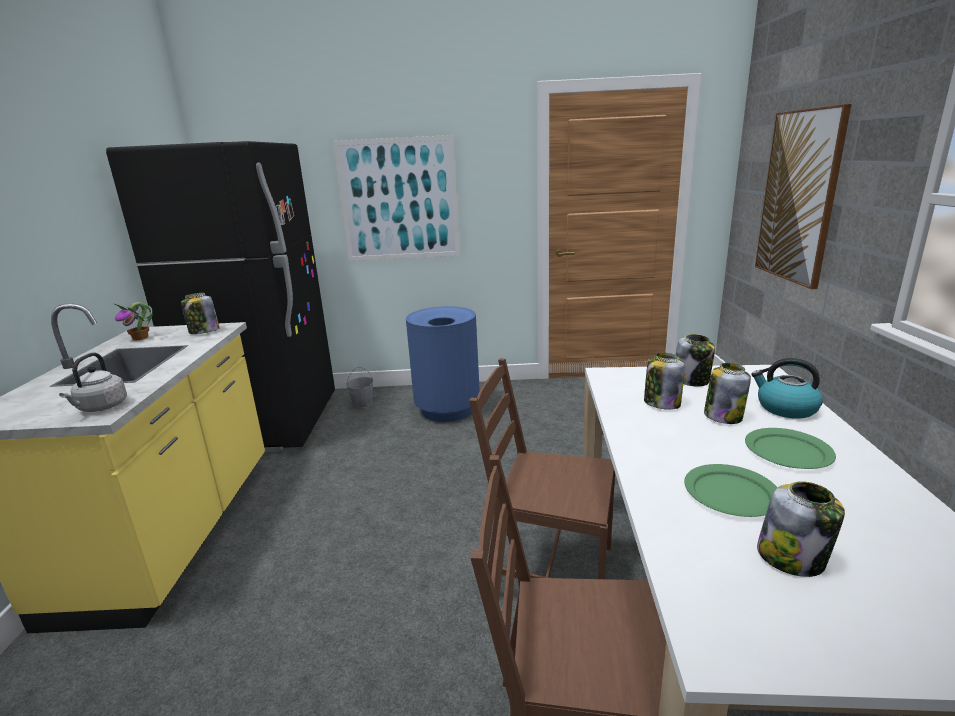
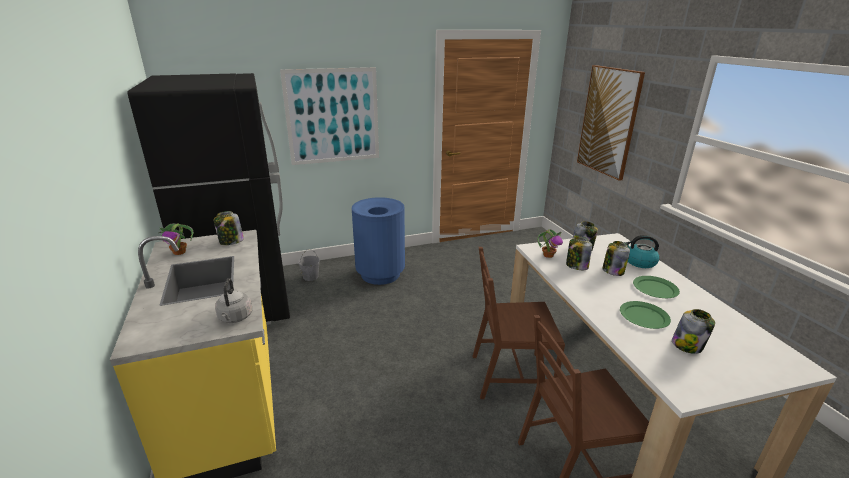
camera: 20 degrees left, 5 degrees up
none -> potted plant [537,229,563,258]

